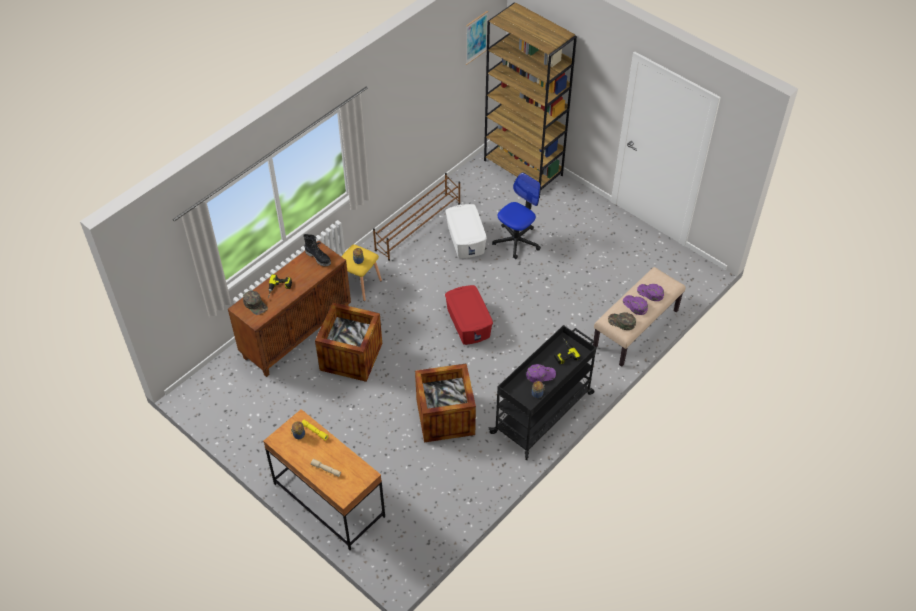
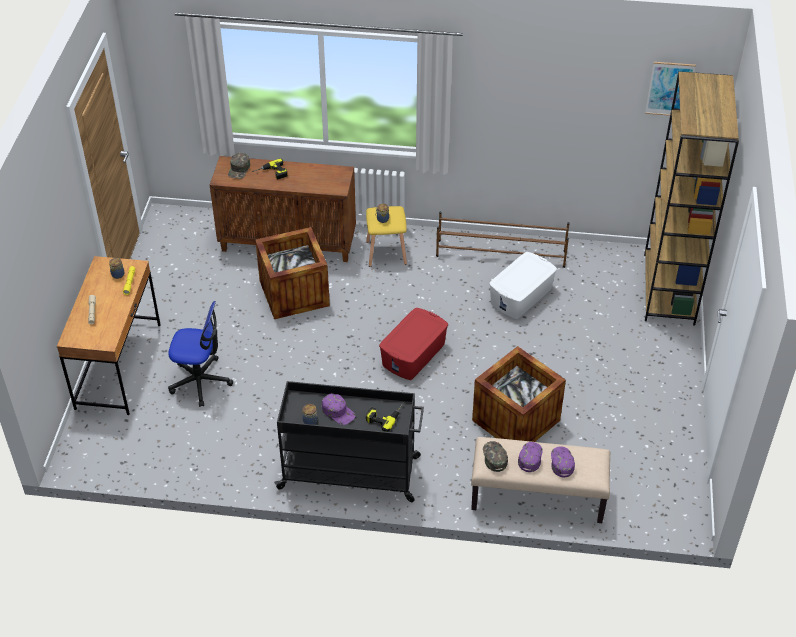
camera: 55 degrees right, 5 degrees down
black boot [303,234,331,267] -> none
crate [415,363,476,443] -> crate moved to [472,346,566,442]
office chair [492,173,541,259] -> office chair moved to [168,301,233,407]

